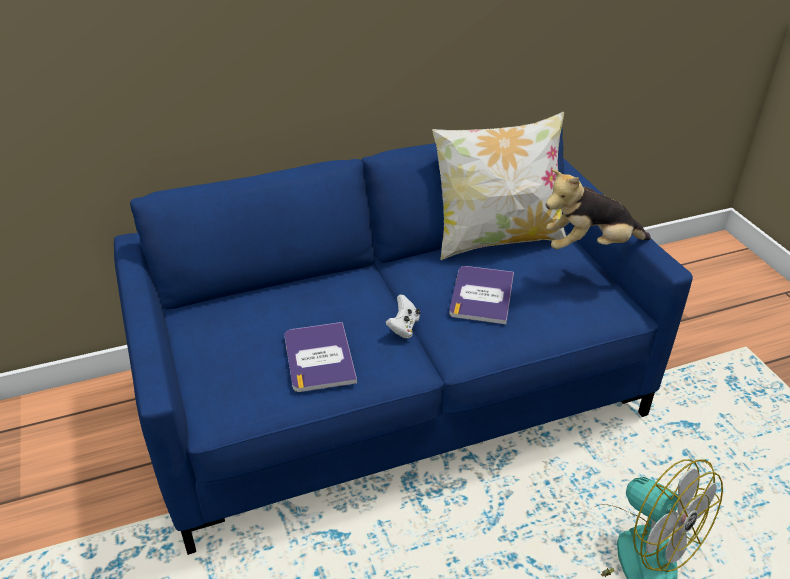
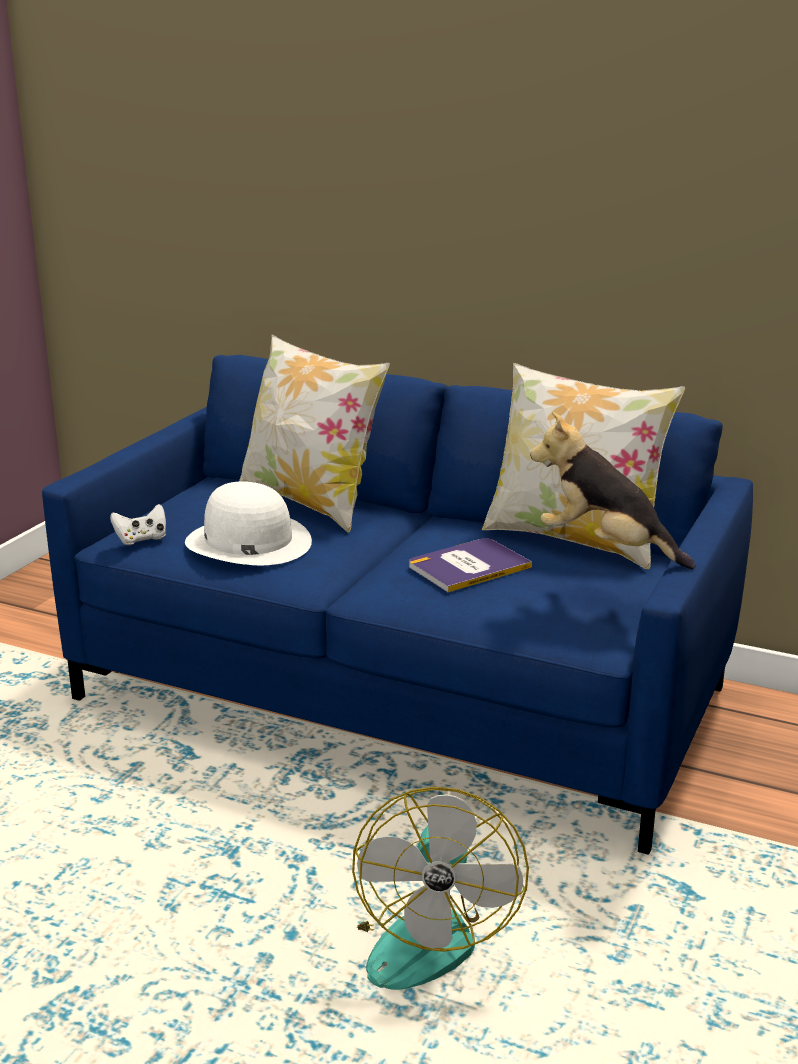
camera: 45 degrees right, 15 degrees down
book [284,322,357,392] -> white hat [185,481,312,565]
white game controller [385,294,420,338] -> white game controller moved to [110,504,166,545]
none -> pillow [239,335,390,532]

